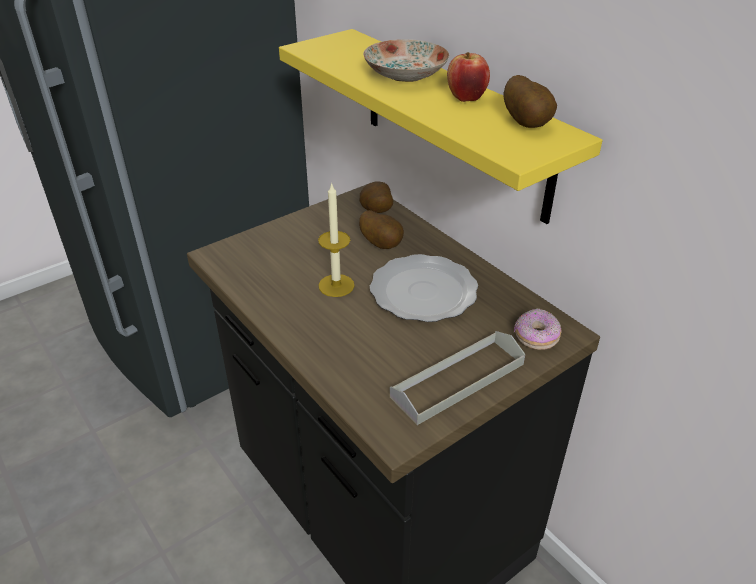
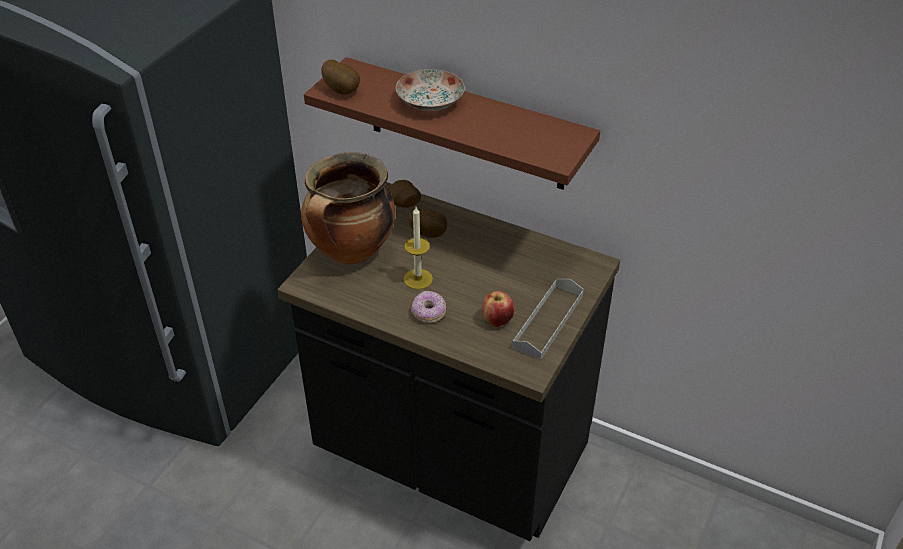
camera: 25 degrees left, 5 degrees up
yellow shelf [279,29,603,224] -> brown shelf [304,57,600,190]
plate [370,254,478,322] -> none
apple [447,52,490,102] -> apple moved to [482,291,514,327]
potato [504,75,557,128] -> potato moved to [321,60,360,95]
donut [514,309,562,350] -> donut moved to [411,291,446,323]
none -> cooking pot [301,152,395,265]

